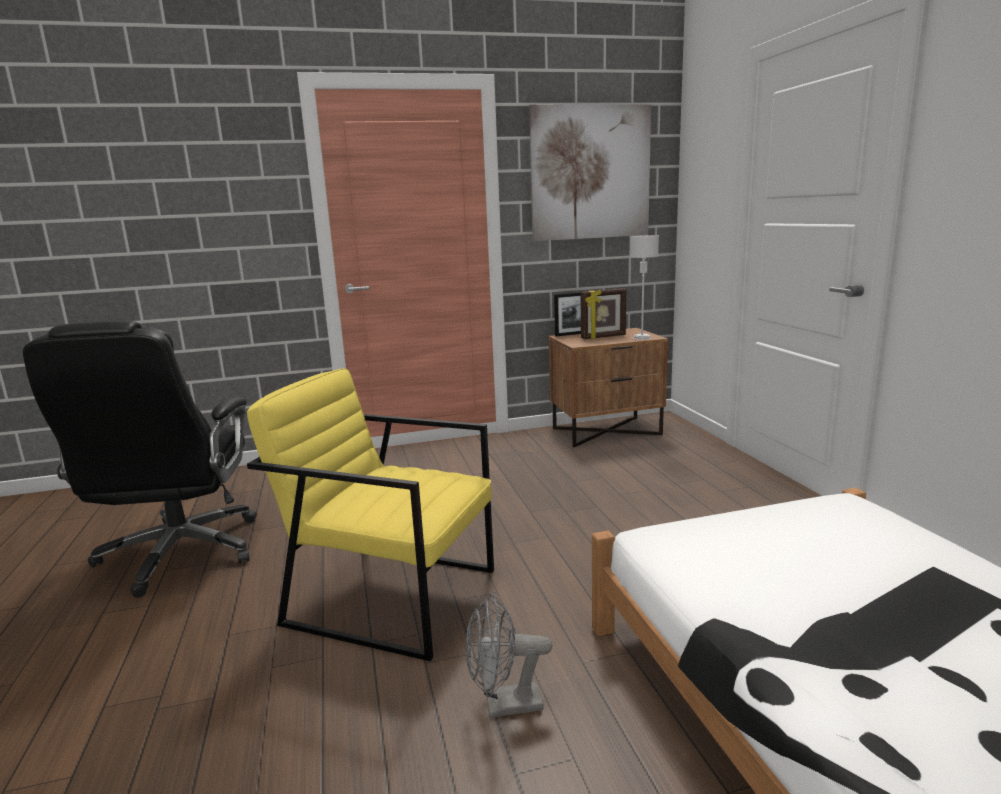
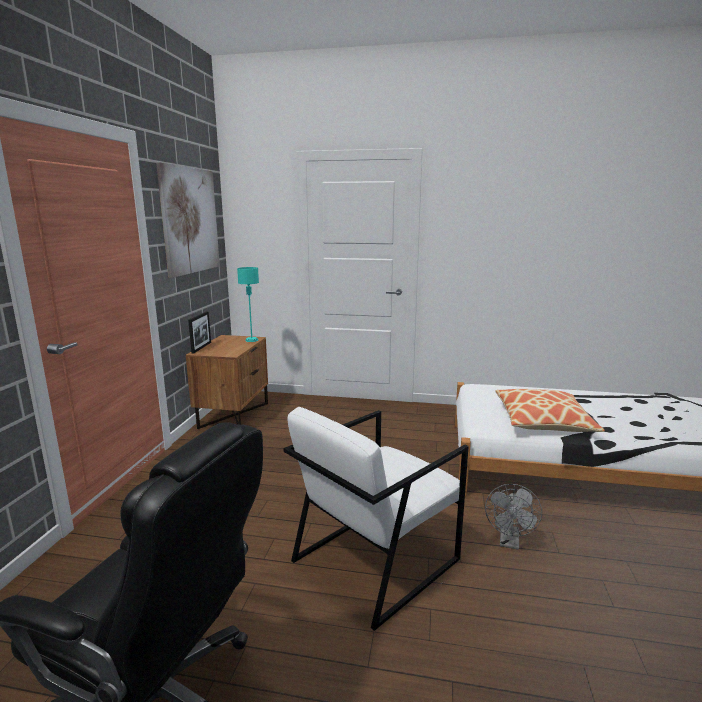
camera: 65 degrees left, 0 degrees up
yellow armchair [247,368,494,661] -> white armchair [283,407,469,631]
picture frame [581,288,626,339] -> none
grey table lamp [629,235,659,340] -> turquoise table lamp [237,267,259,342]
none -> pillow [495,389,605,432]

